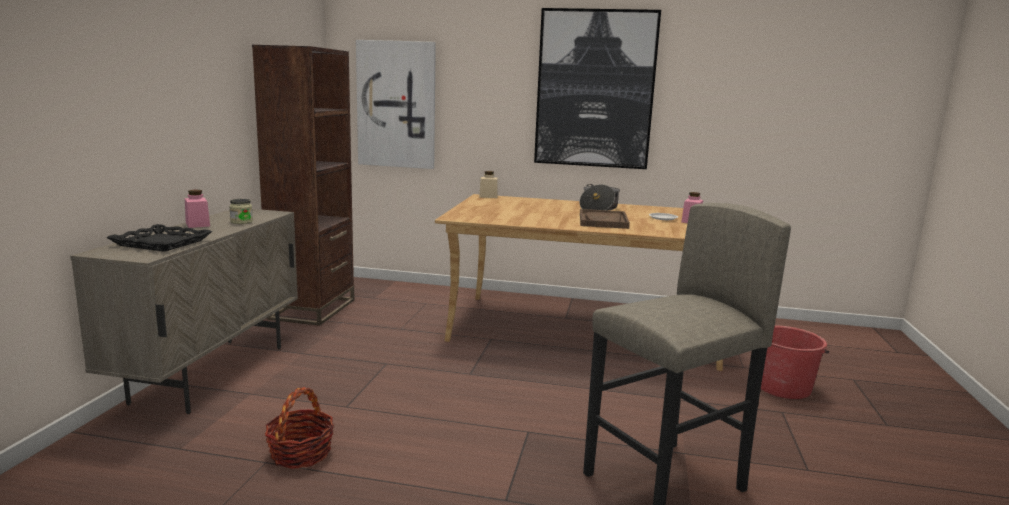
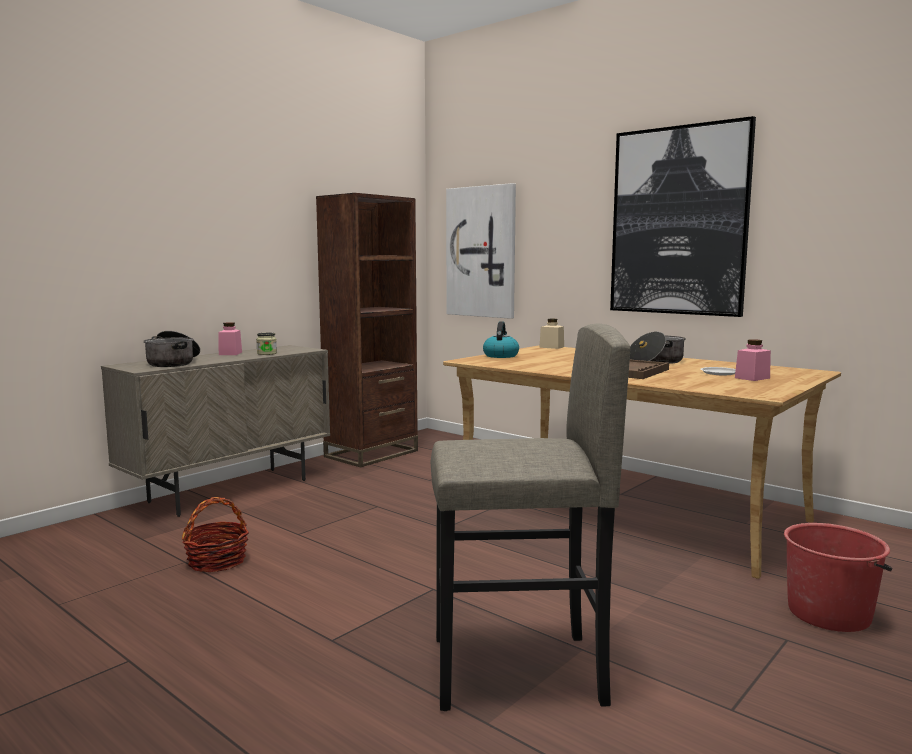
camera: 30 degrees right, 5 degrees down
black tray [106,224,212,252] -> cooking pot [144,331,200,367]
none -> kettle [483,321,519,358]

